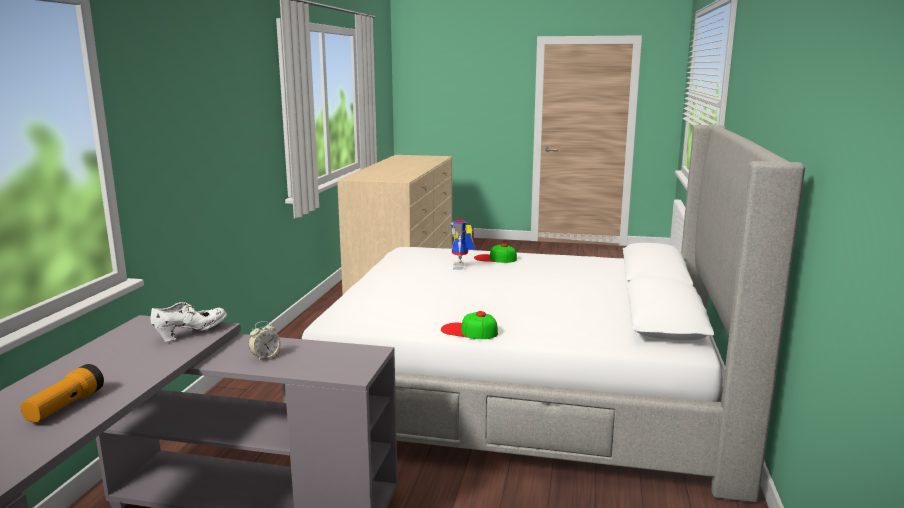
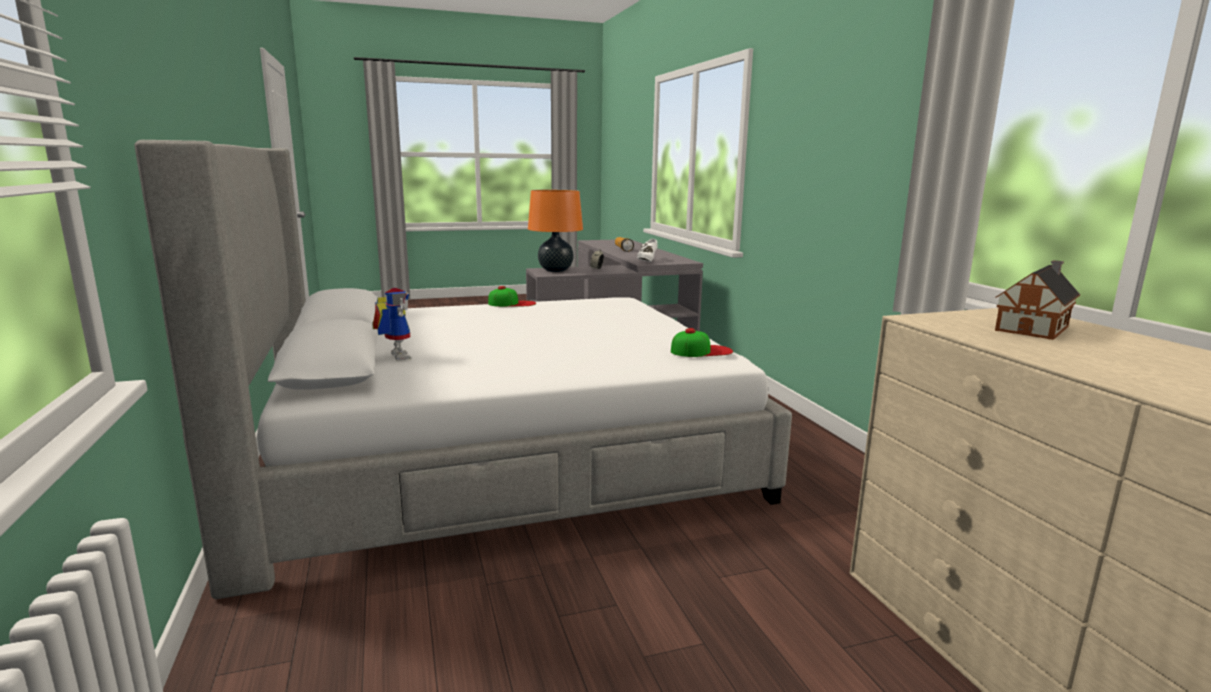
camera: 150 degrees right, 0 degrees up
toy robot [451,219,475,270] -> toy robot moved to [372,288,412,361]
cap [474,243,517,263] -> cap moved to [671,328,733,357]
none -> orange table lamp [528,190,583,272]
none -> toy house [995,260,1080,340]

